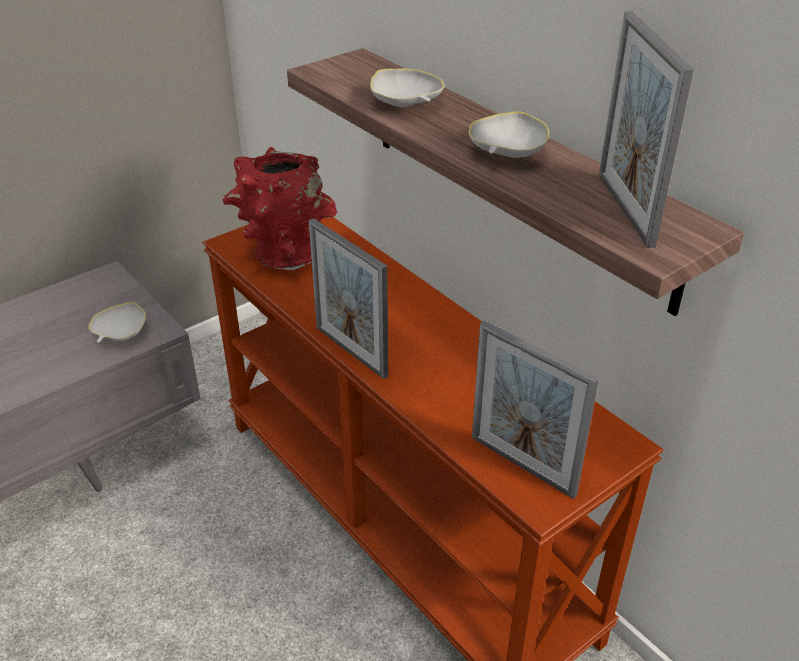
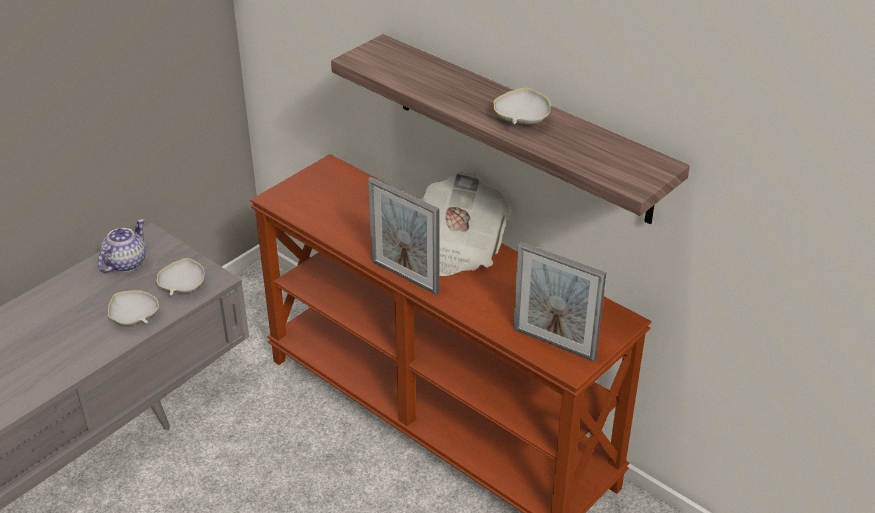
camera: 10 degrees left, 0 degrees up
red vase [223,147,337,270] -> none
white bowl [370,69,445,107] -> white bowl moved to [108,290,159,325]
picture frame [599,11,694,248] -> none
none -> teapot [98,219,146,273]
none -> newspaper [421,172,509,276]

